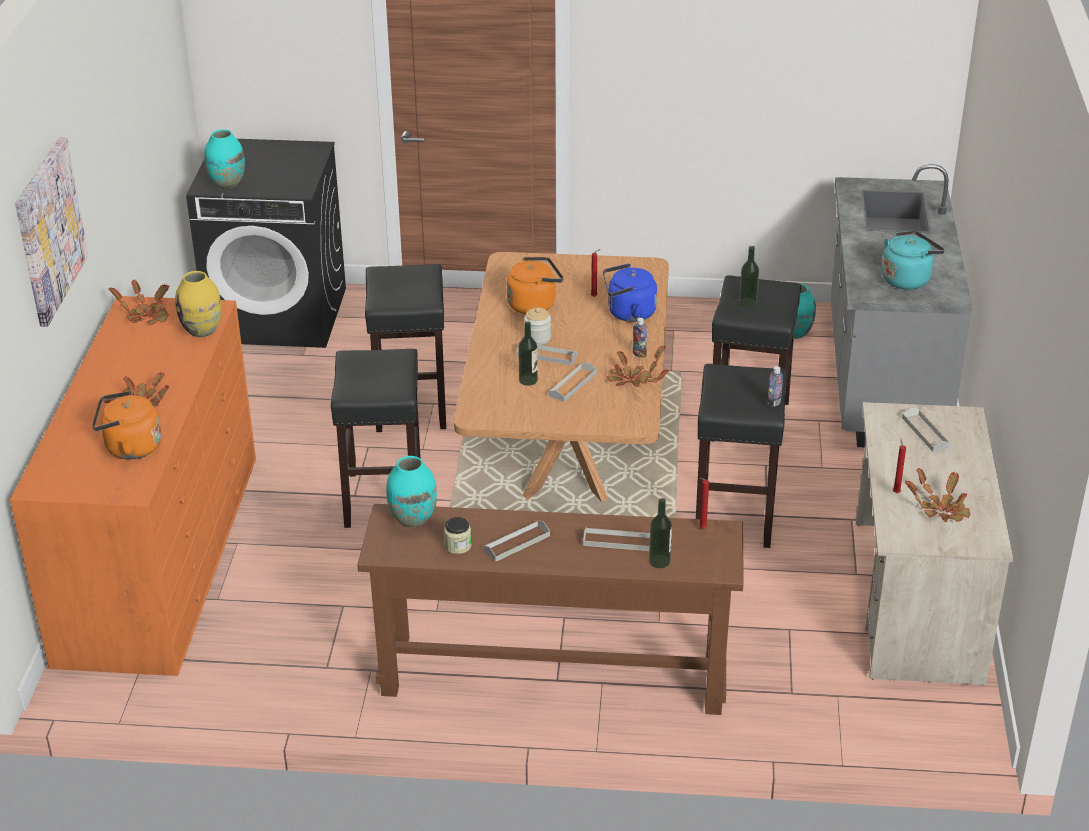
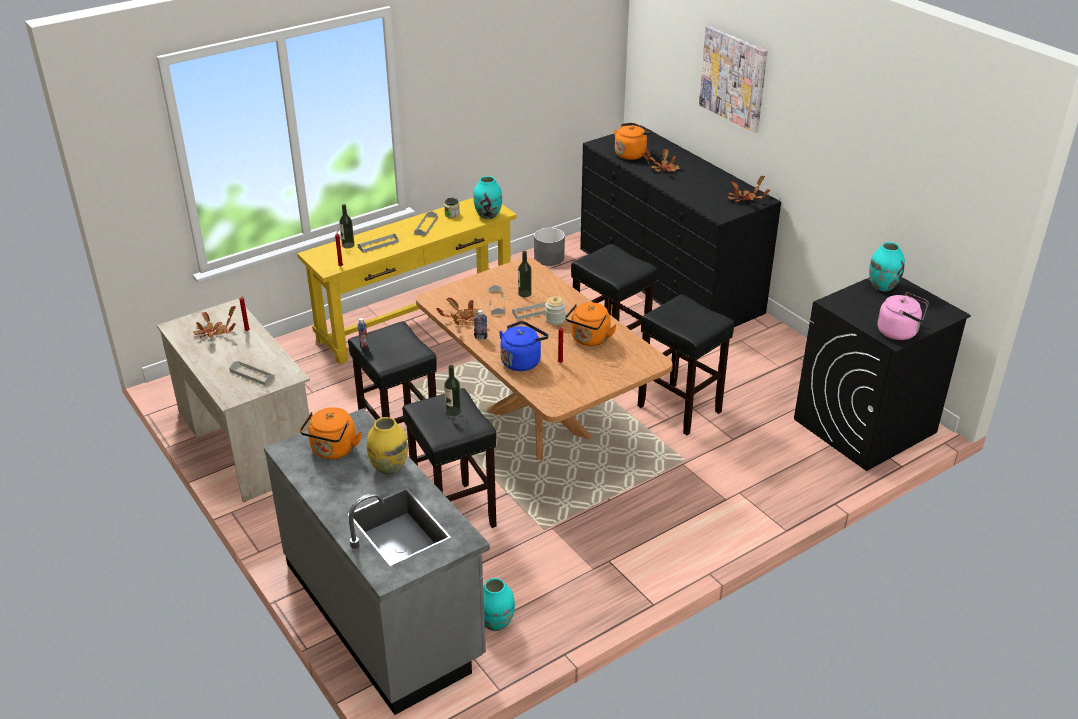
camera: 140 degrees right, 0 degrees up
orange dresser [10,296,256,676] -> black dresser [580,125,781,327]
yellow vase [175,271,222,337] -> yellow vase moved to [367,417,408,475]
brown console table [357,504,744,715] -> yellow console table [297,198,517,364]
turquoise kettle [882,230,945,290] -> orange kettle [300,407,362,459]
none -> grey planter [534,228,565,266]
none -> pink kettle [877,292,929,340]

